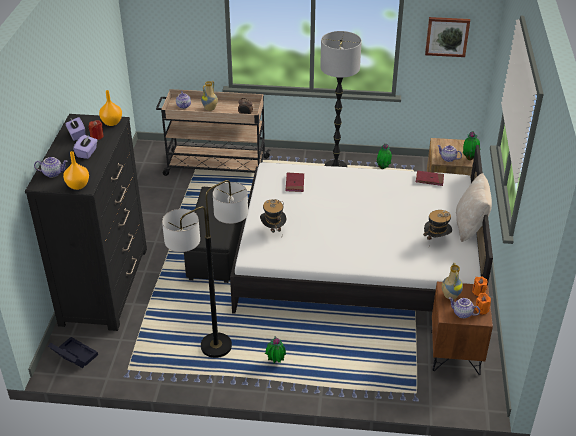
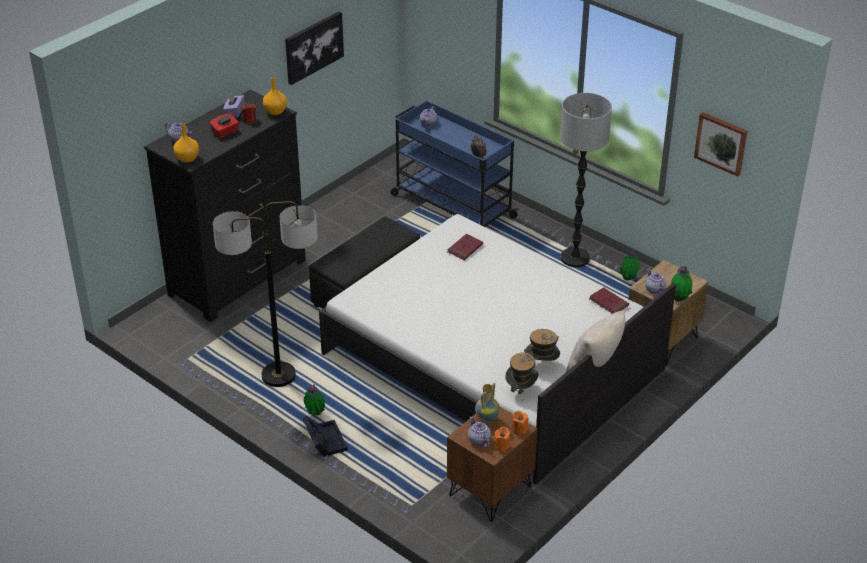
camera: 35 degrees right, 0 degrees up
black storage box [48,337,98,368] -> black storage box moved to [303,416,348,457]
purple tissue box [73,135,98,159] -> red tissue box [210,114,239,138]
beige cart [156,89,271,176] -> blue cart [391,100,519,227]
vase [201,81,218,111] -> none
hat [260,199,286,233] -> hat moved to [505,352,539,397]
none -> picture [285,11,344,85]

